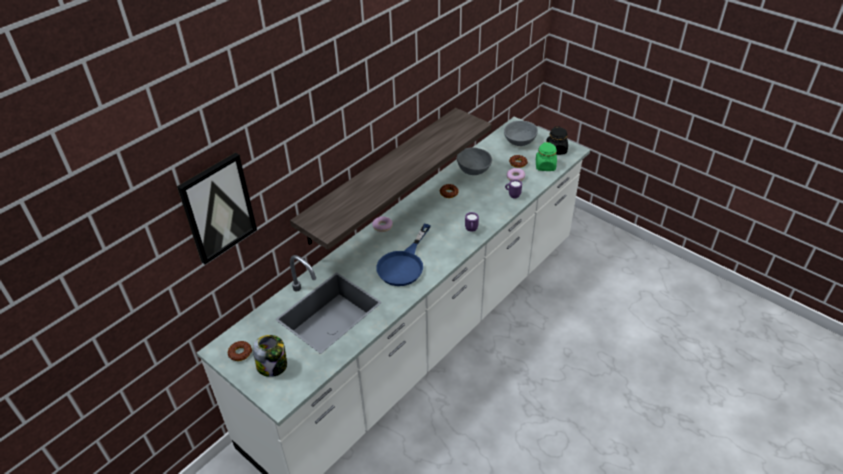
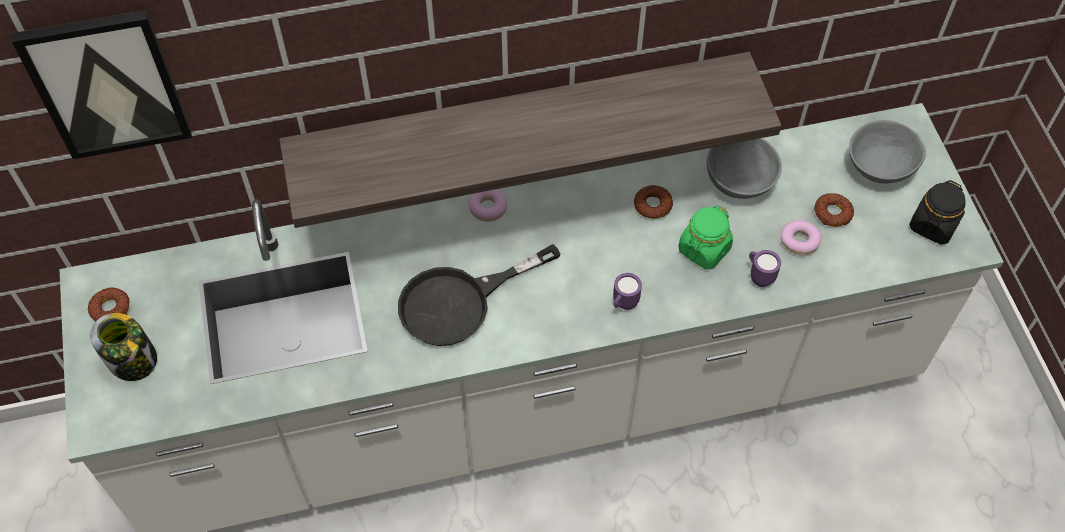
camera: 35 degrees right, 15 degrees up
blue frying pan [376,224,431,286] -> black frying pan [398,244,561,346]
green jar [536,142,557,171] -> green jar moved to [679,205,733,270]

